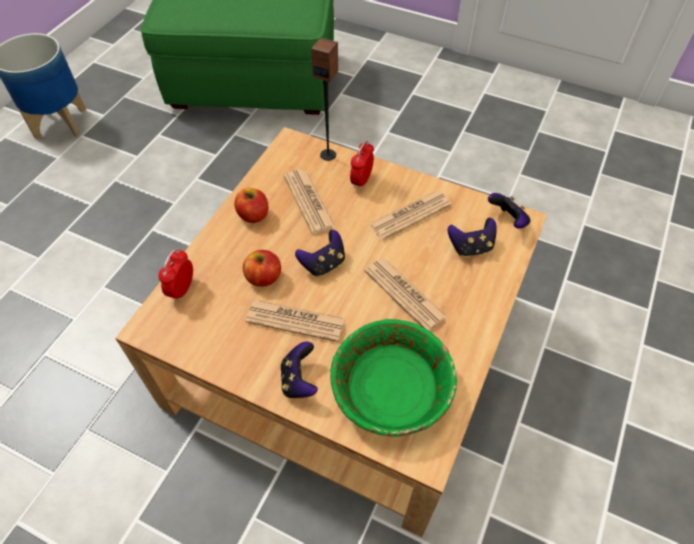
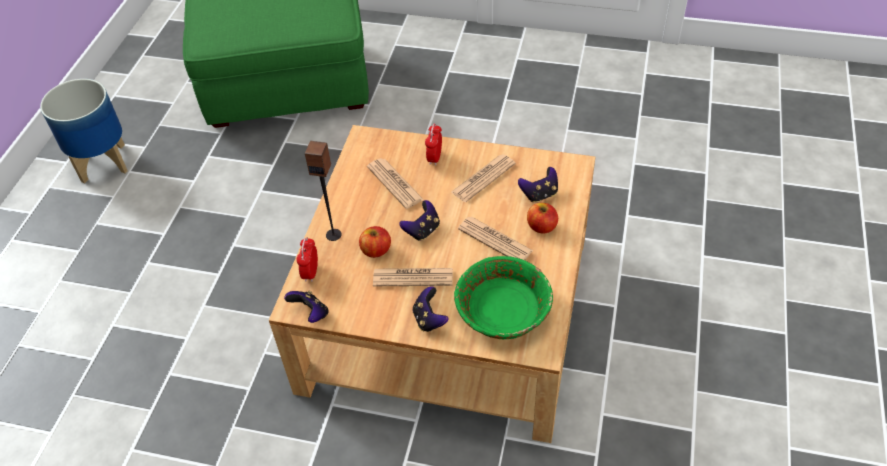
camera: 10 degrees left, 5 degrees down
apple [234,188,268,223] -> apple moved to [527,203,558,234]
speaker [311,38,338,161] -> speaker moved to [305,141,342,241]
game controller [488,193,531,228] -> game controller moved to [284,290,329,323]

